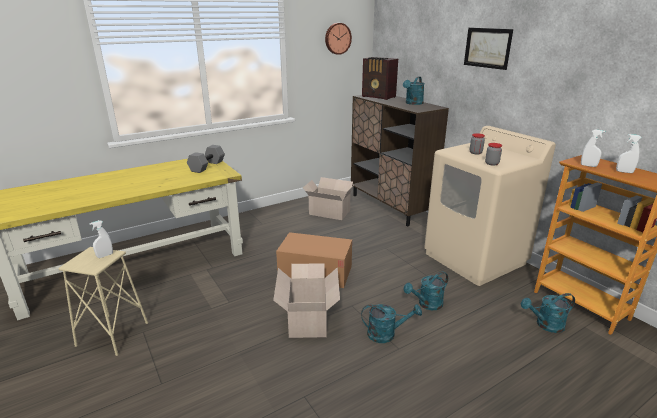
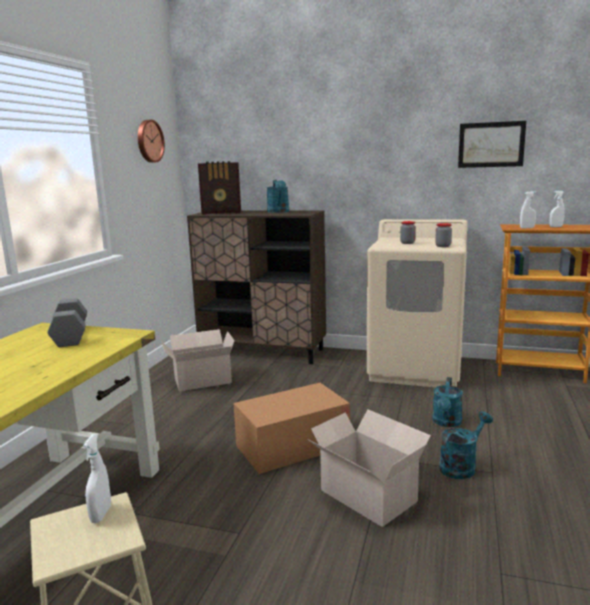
camera: 40 degrees left, 10 degrees down
picture [464,28,513,70] -> picture moved to [458,121,526,168]
turquoise watering can [521,293,575,333] -> none

